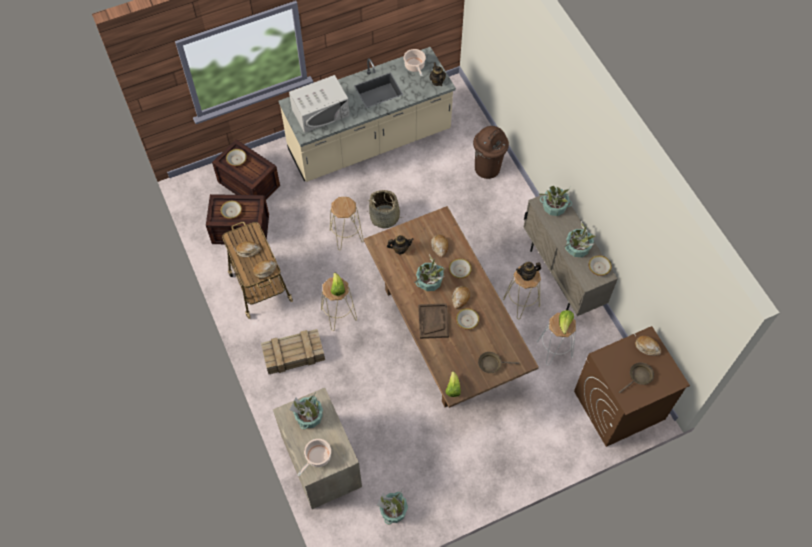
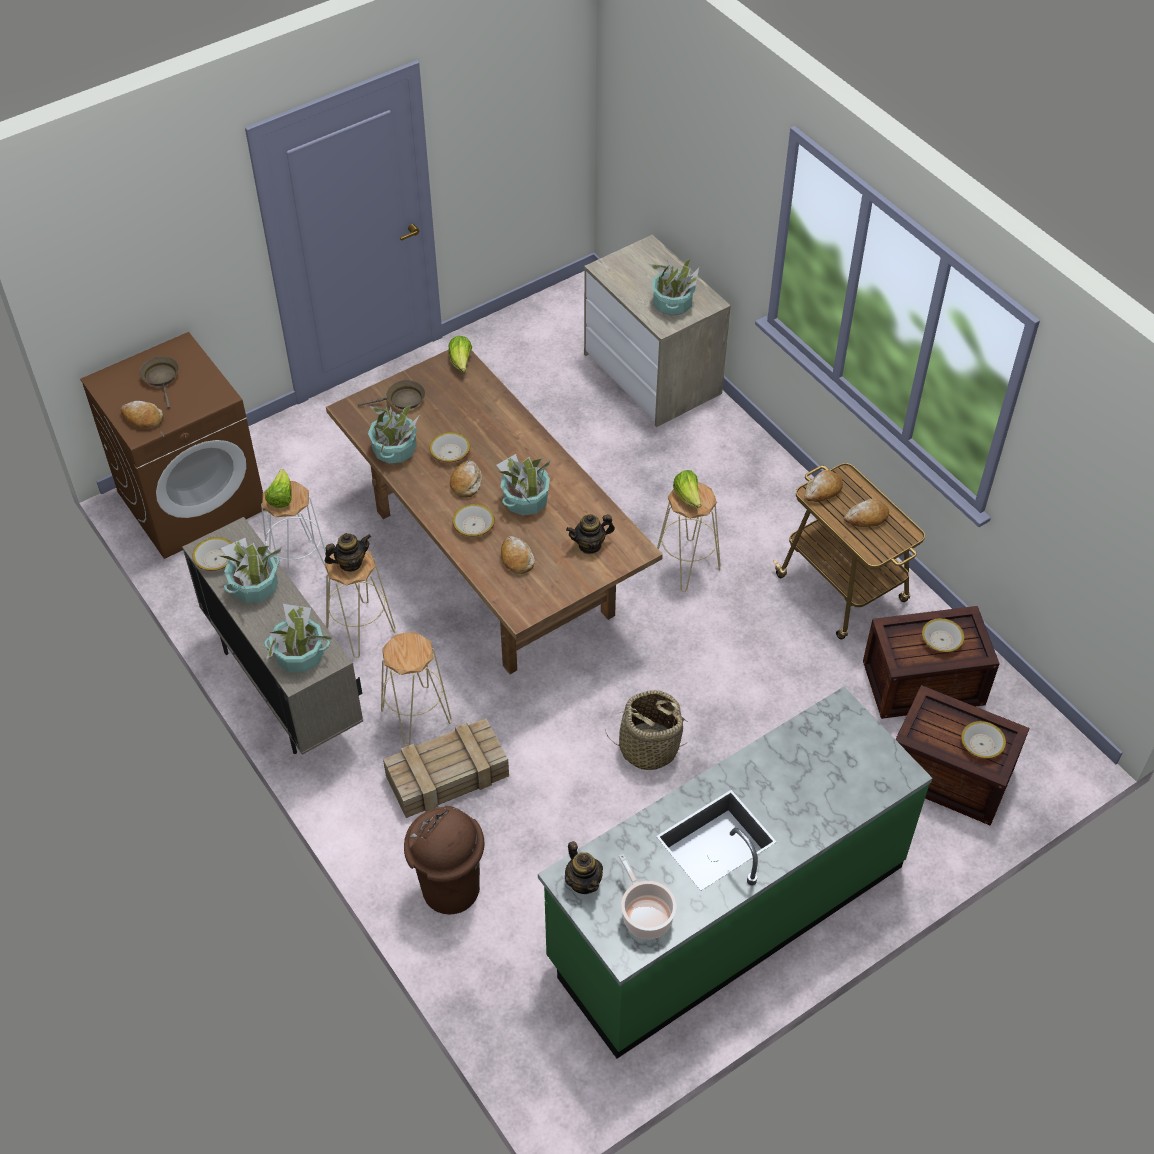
camera: 170 degrees right, 10 degrees down
crate [261,329,325,374] -> crate moved to [383,718,509,818]
beige counter [278,47,456,182] -> green counter [538,687,932,1059]
white microwave [289,75,350,133] -> none
cooking pot [297,439,331,476] -> none
beige stool [330,197,364,251] -> beige stool moved to [381,632,452,746]
potted plant [377,490,408,524] -> potted plant moved to [368,400,419,464]
brown tray [418,303,449,339] -> none
brown frying pan [619,362,654,393] -> brown frying pan turned 120 degrees clockwise [139,356,179,409]

